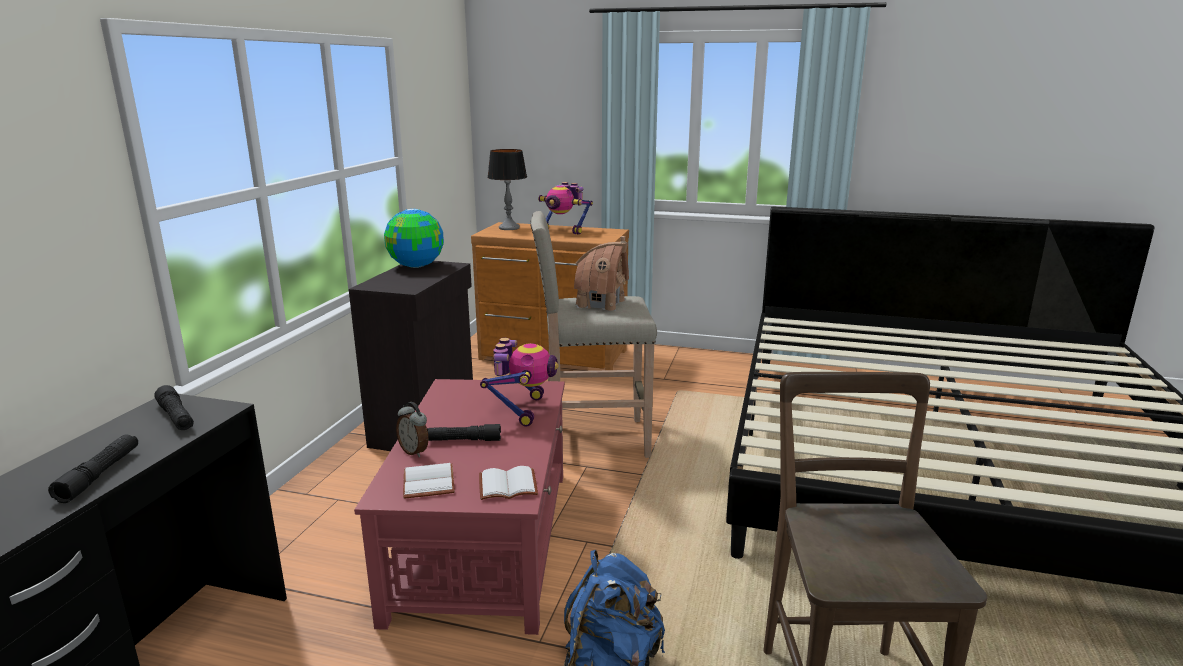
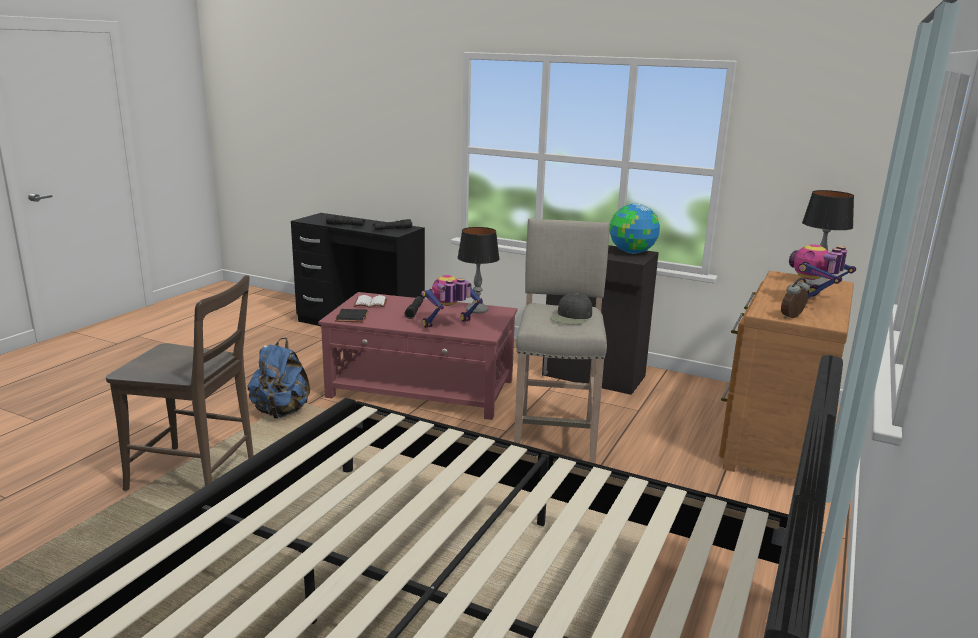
camera: 100 degrees right, 0 degrees up
alarm clock [396,402,429,457] -> alarm clock moved to [781,278,810,318]
white book [479,466,538,500] -> black book [335,309,369,322]
toy robot [480,338,559,427] -> toy robot turned 135 degrees clockwise [421,275,483,328]
toy house [574,236,629,311] -> black cap [550,293,592,325]
none -> table lamp [457,227,500,313]

